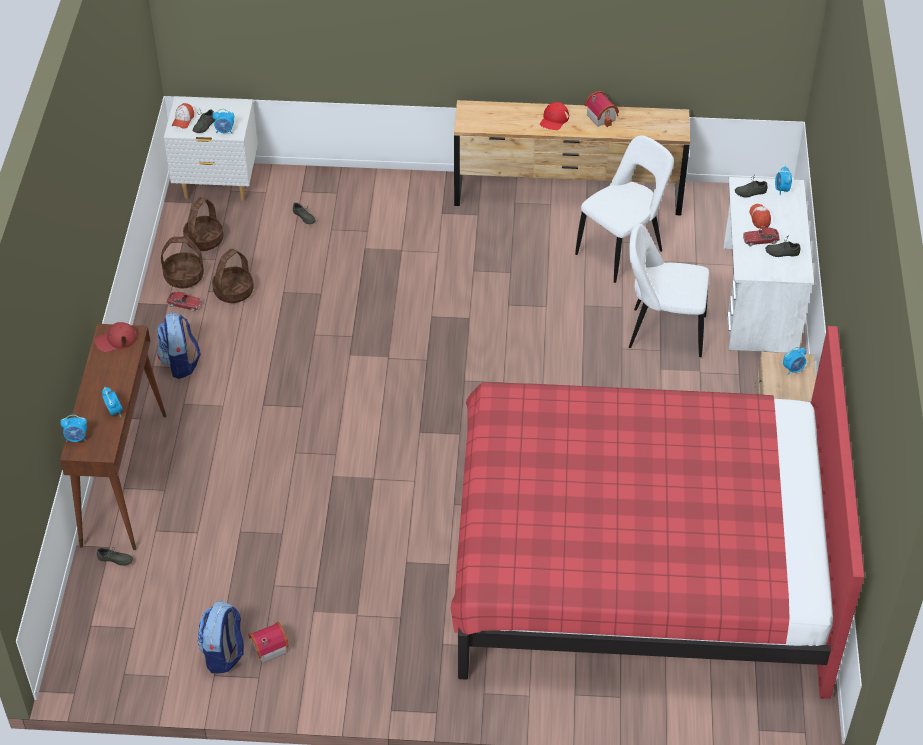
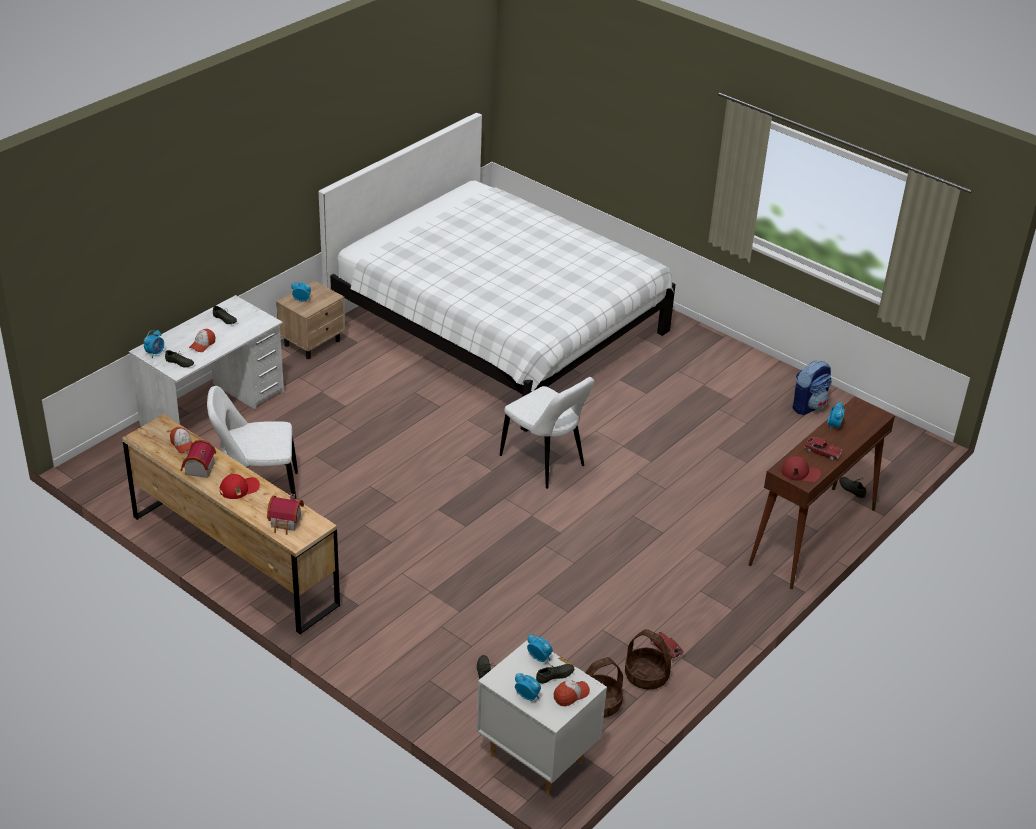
camera: 145 degrees left, 10 degrees down
alarm clock [60,415,87,442] -> alarm clock moved to [515,673,541,701]
backpack [157,312,201,379] -> none
basket [212,249,254,303] -> none
toy house [248,622,289,663] -> toy house moved to [267,494,304,535]
red bed [451,326,865,699] -> white bed [319,112,676,432]
white chair [629,224,709,357] -> white chair moved to [500,377,594,489]
toy car [743,227,780,246] -> toy car moved to [804,437,842,460]
none -> cap [170,427,193,453]

